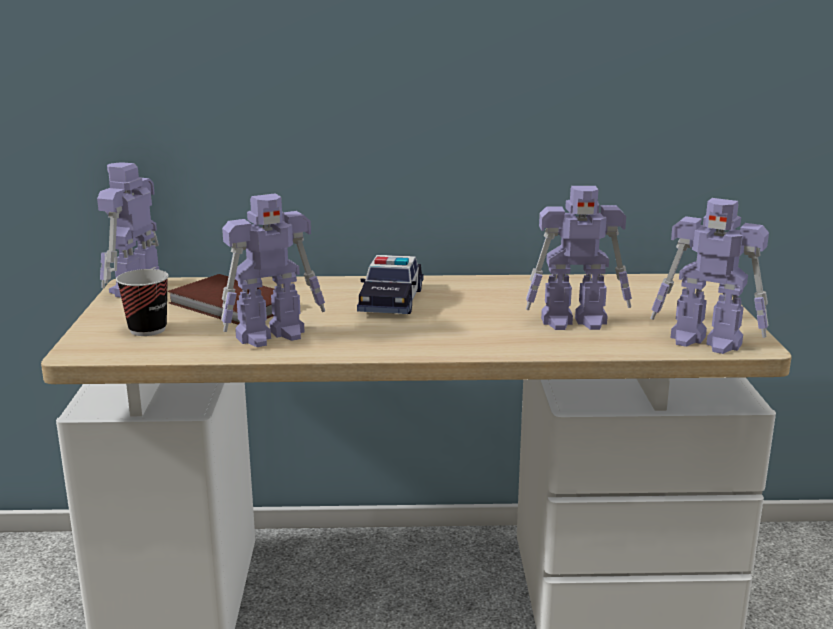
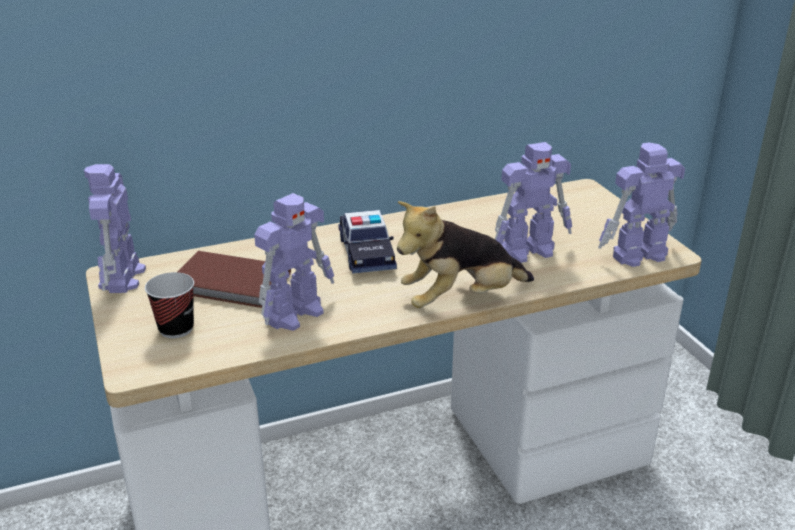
camera: 20 degrees left, 10 degrees up
toy robot [650,198,769,354] -> toy robot turned 150 degrees clockwise [598,142,685,267]
none -> plush toy [397,201,534,308]

